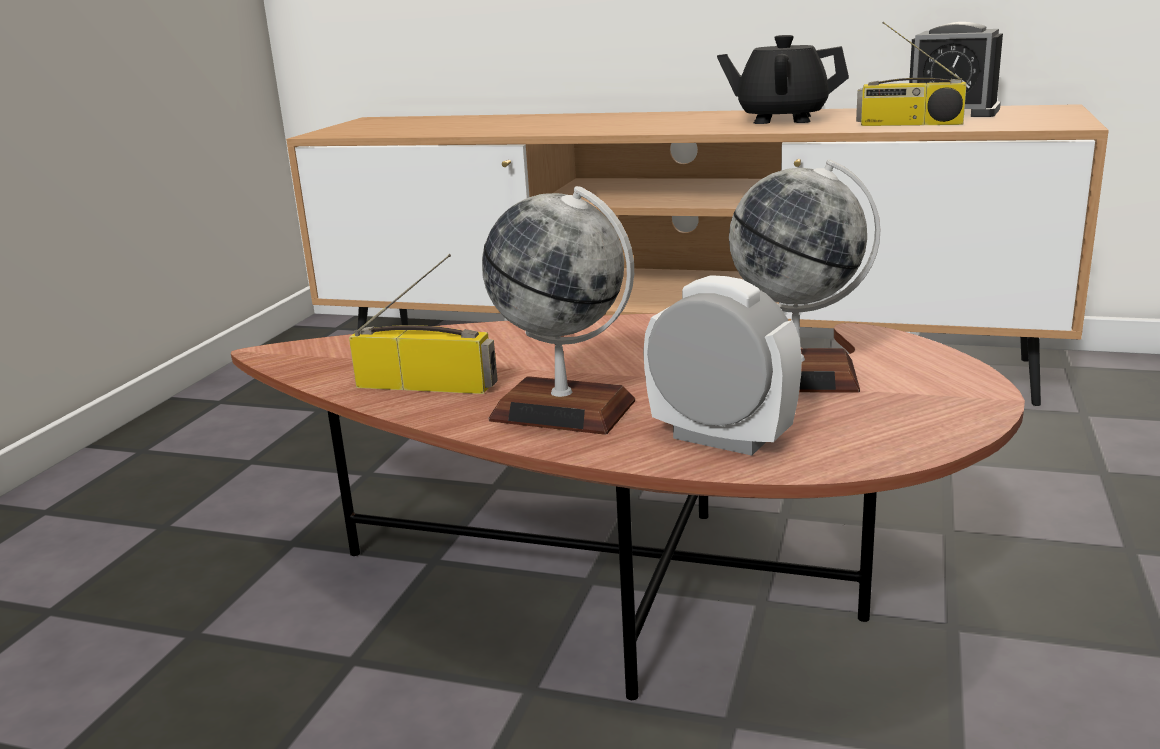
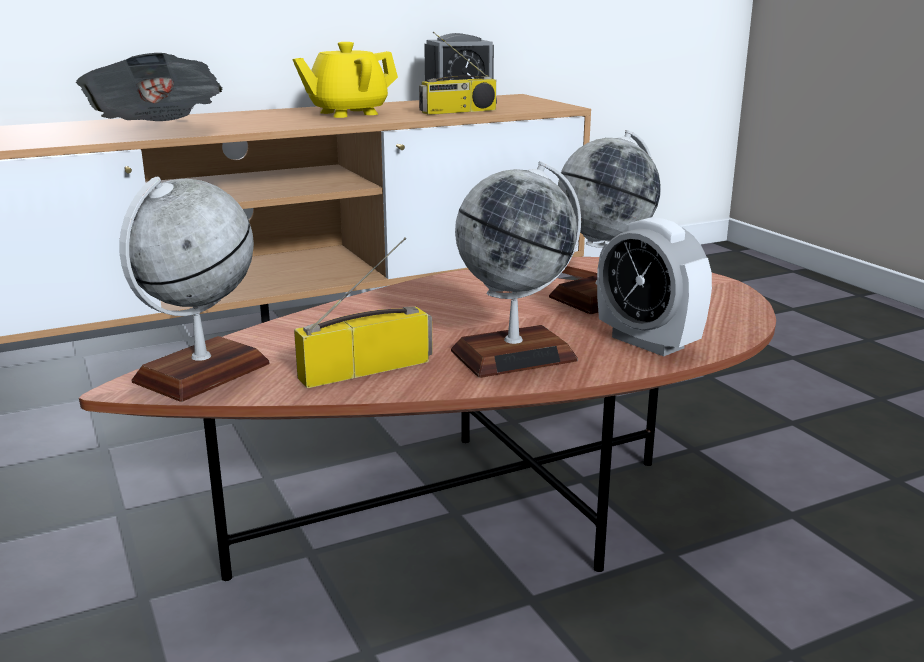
camera: 45 degrees left, 0 degrees up
alarm clock [643,275,802,456] -> alarm clock turned 120 degrees counterclockwise [597,217,712,356]
black teapot [717,35,849,124] -> yellow teapot [293,42,398,118]
none -> newspaper [76,53,222,121]
none -> globe [119,177,270,402]

